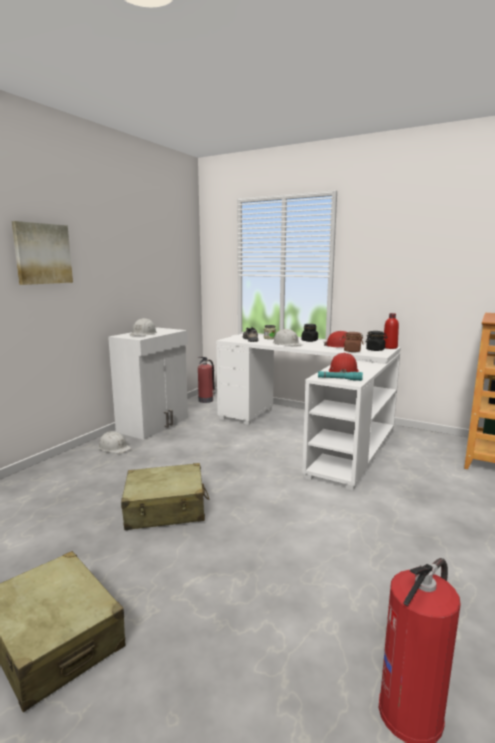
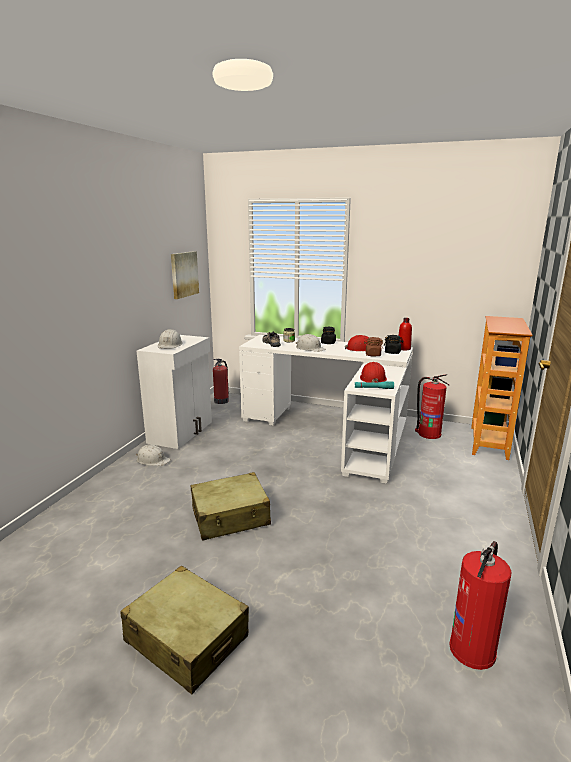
camera: 10 degrees left, 5 degrees up
picture [12,221,73,285] -> picture moved to [171,251,199,299]
none -> fire extinguisher [415,374,449,439]

